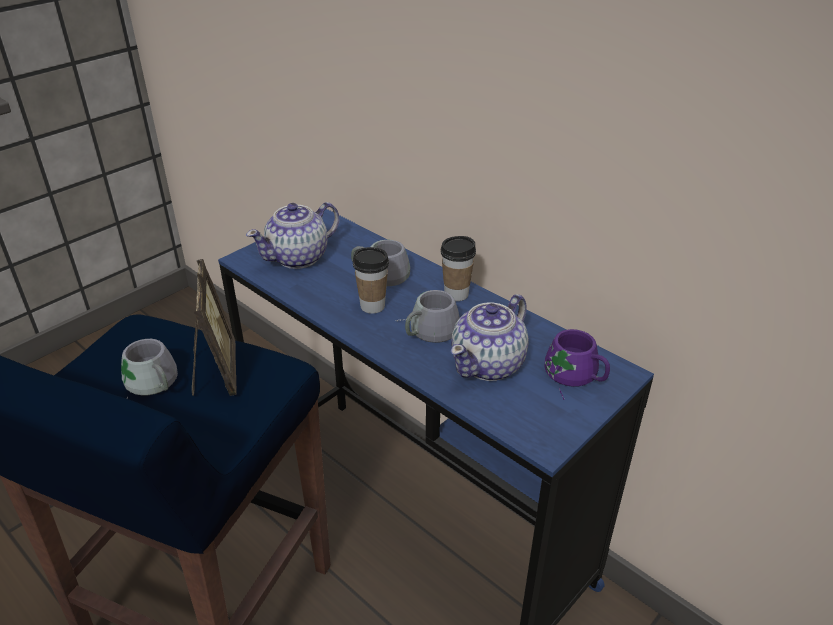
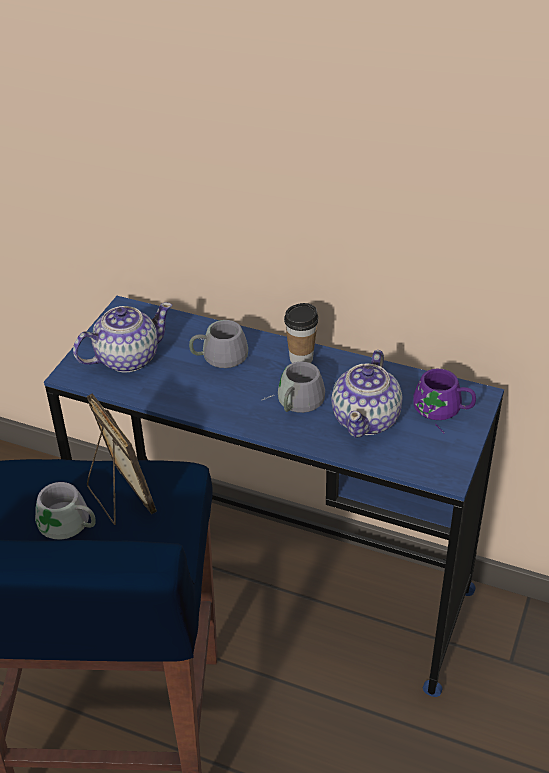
camera: 20 degrees left, 5 degrees up
teapot [246,202,340,269] -> teapot turned 150 degrees counterclockwise [73,302,172,372]
cup [353,247,389,314] -> none

